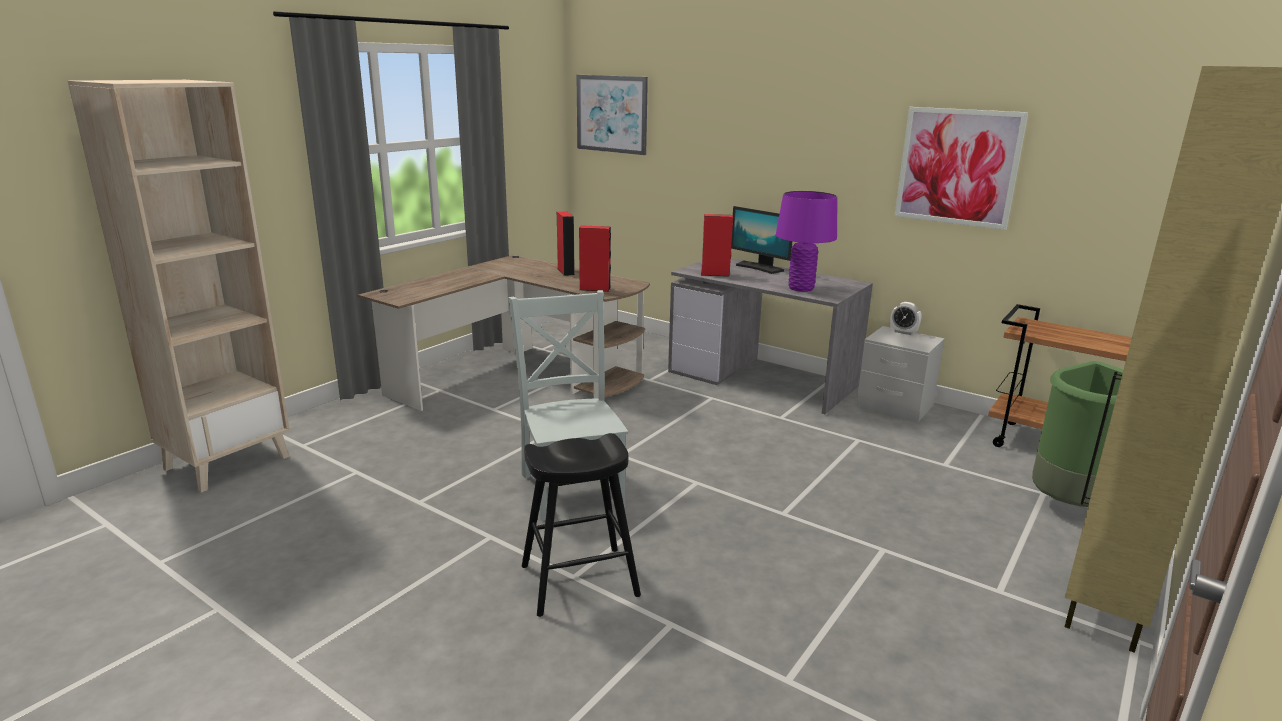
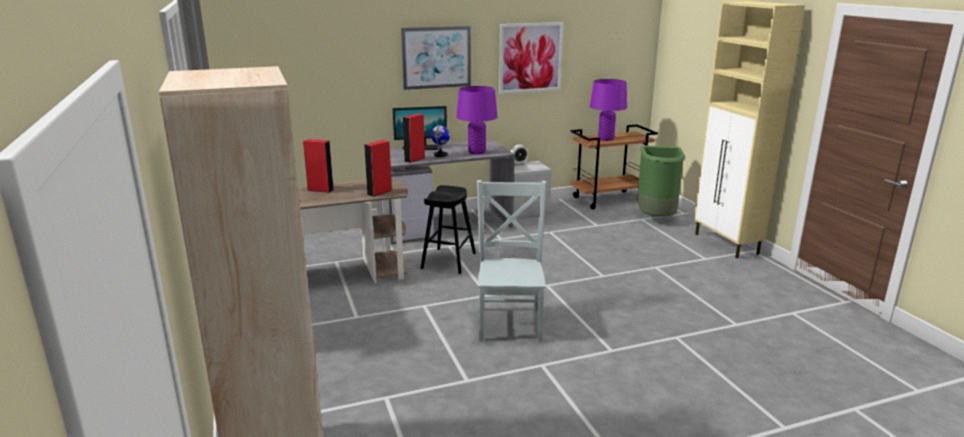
camera: 55 degrees left, 0 degrees up
grey chair [508,290,628,521] -> grey chair turned 75 degrees clockwise [477,180,547,342]
black stool [522,433,641,617] -> black stool moved to [421,185,476,274]
picture [576,75,648,155] -> picture moved to [401,26,471,90]
none -> globe [431,124,450,157]
none -> purple table lamp [590,79,627,141]

